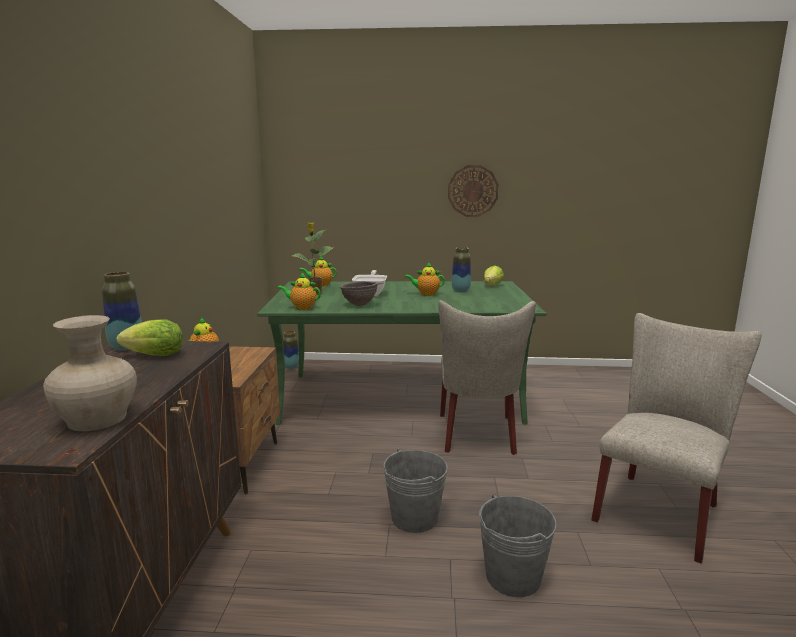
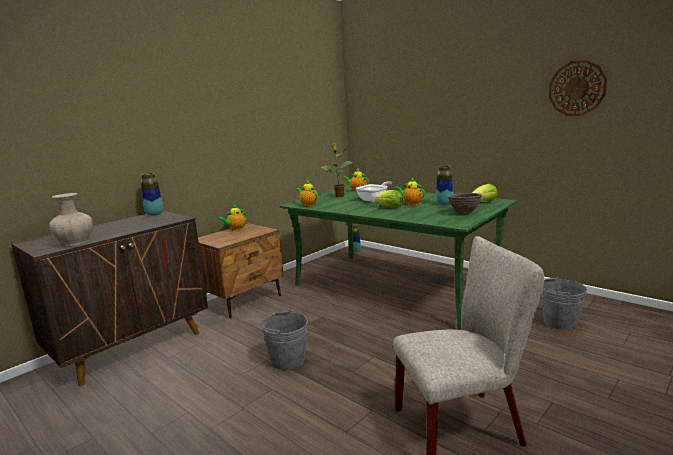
camera: 40 degrees right, 0 degrees up
lettuce [116,319,183,356] -> lettuce moved to [375,190,403,208]
brown bowl [340,281,378,306] -> brown bowl moved to [448,193,482,214]
beige chair [438,300,536,455] -> none
wall clock [448,165,499,217] -> wall clock moved to [549,60,607,116]
grey bucket [479,494,557,597] -> grey bucket moved to [541,277,587,330]

